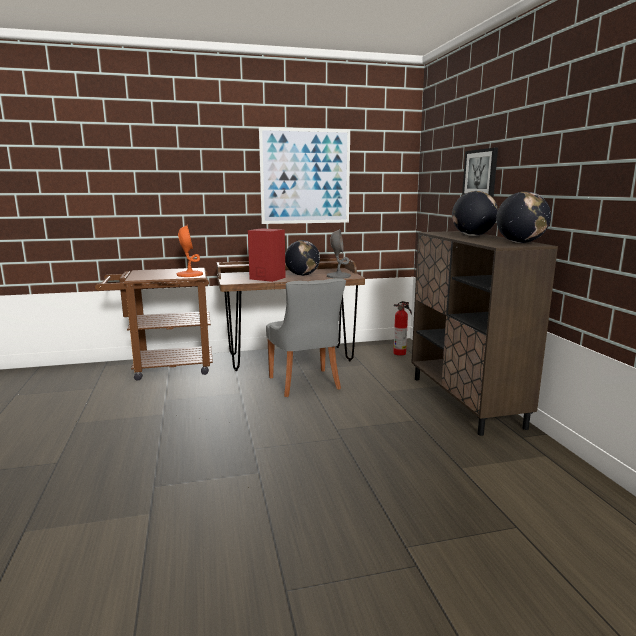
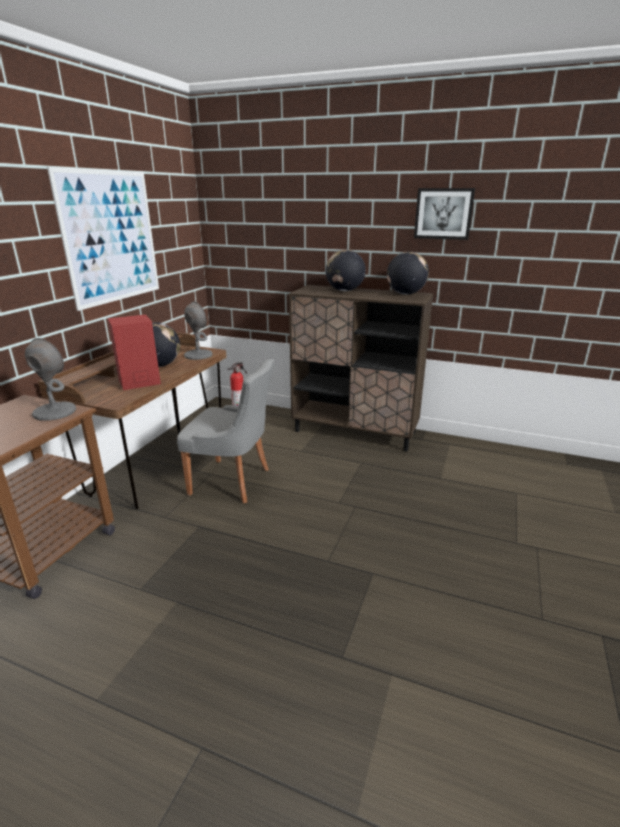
camera: 55 degrees left, 10 degrees up
orange table lamp [177,225,203,277] -> grey table lamp [25,338,76,421]
picture [462,148,498,197] -> picture moved to [414,188,475,240]

